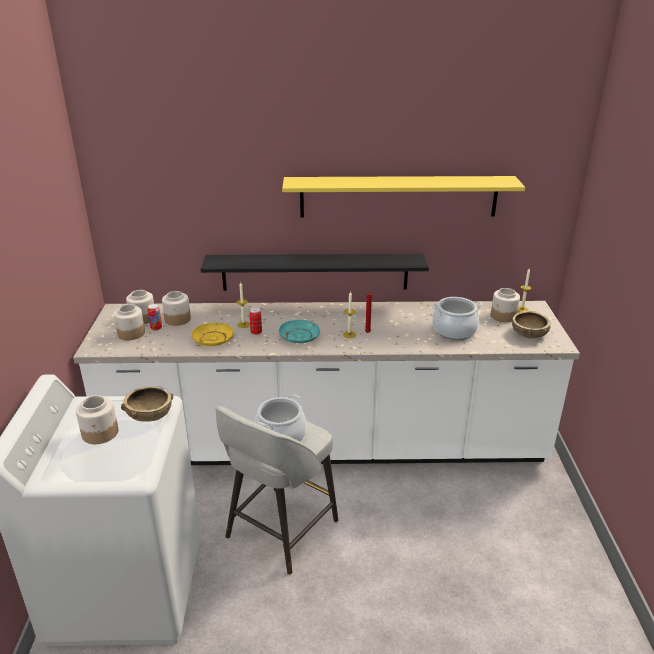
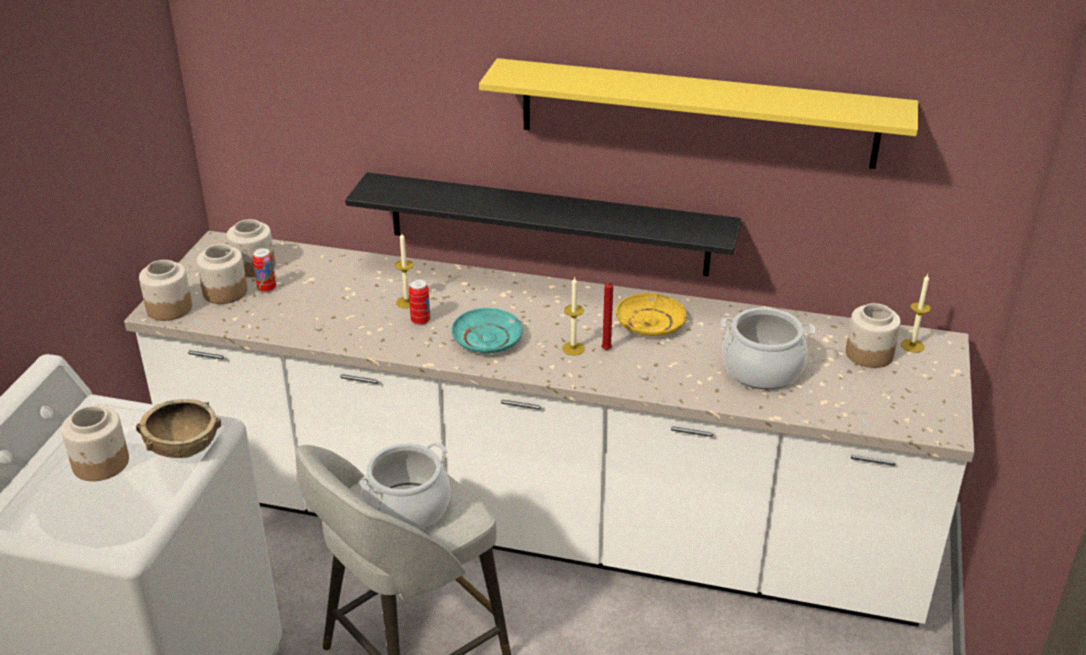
camera: 15 degrees right, 5 degrees up
jar [162,291,191,326] -> jar moved to [139,260,192,321]
yellow plate [191,323,234,346] -> yellow plate moved to [616,293,687,336]
brown bowl [512,311,551,338] -> none

